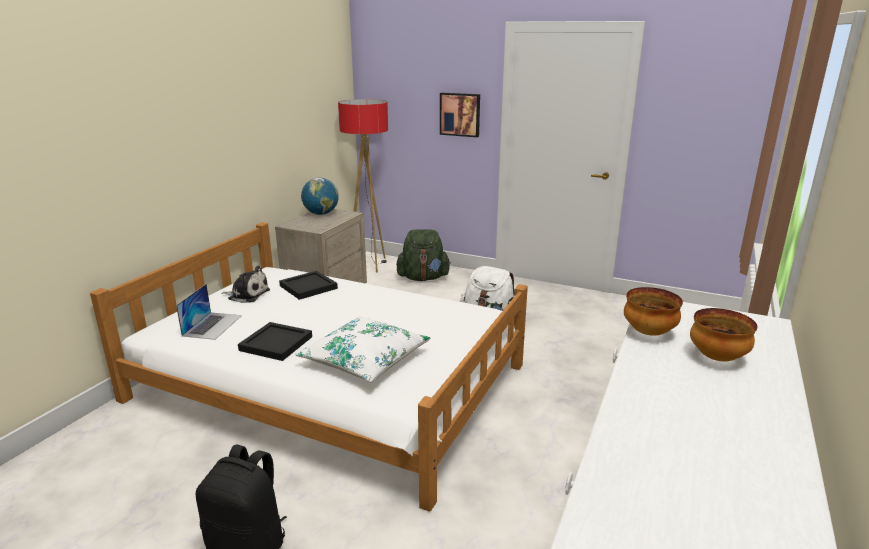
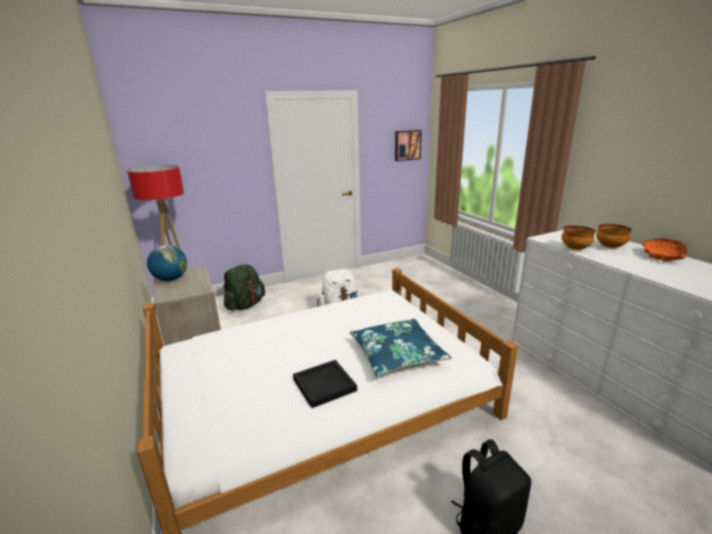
camera: 50 degrees left, 0 degrees up
laptop [176,284,242,340] -> none
plush toy [221,266,270,303] -> none
black tray [279,271,338,300] -> none
white pillow [295,316,431,383] -> blue pillow [350,319,451,377]
picture [440,93,480,137] -> picture moved to [395,130,422,161]
none -> orange bowl [642,239,687,262]

